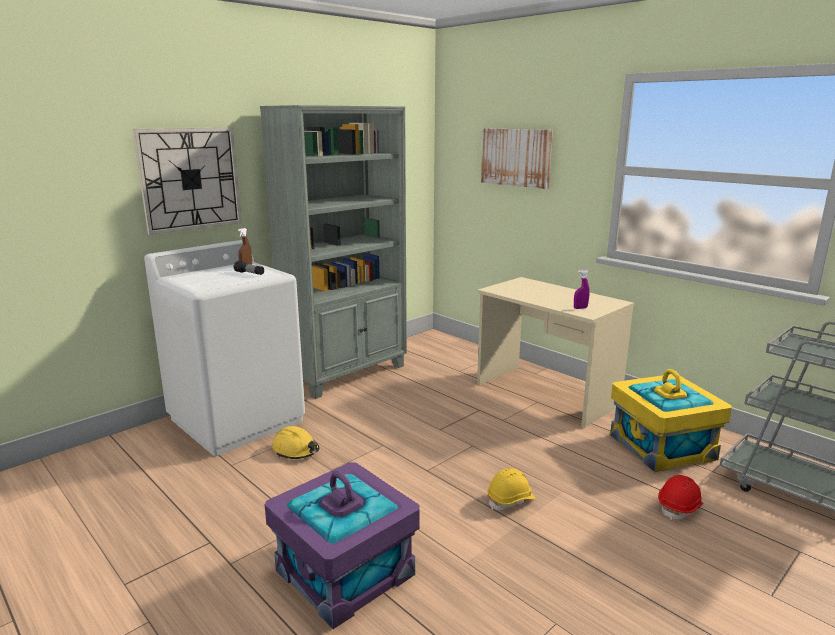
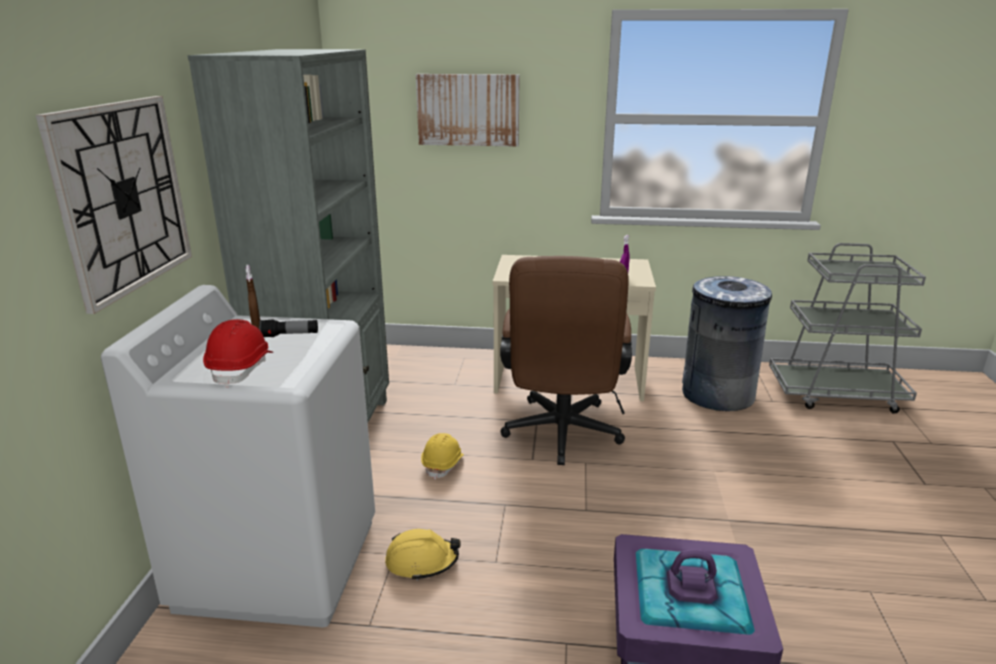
camera: 40 degrees left, 5 degrees up
yellow hard hat [487,468,535,510] -> yellow hard hat moved to [421,433,464,480]
yellow storage box [610,369,732,472] -> grey trash can [682,276,772,411]
red hard hat [658,475,704,520] -> red hard hat moved to [203,319,273,387]
none -> brown office chair [500,256,632,465]

